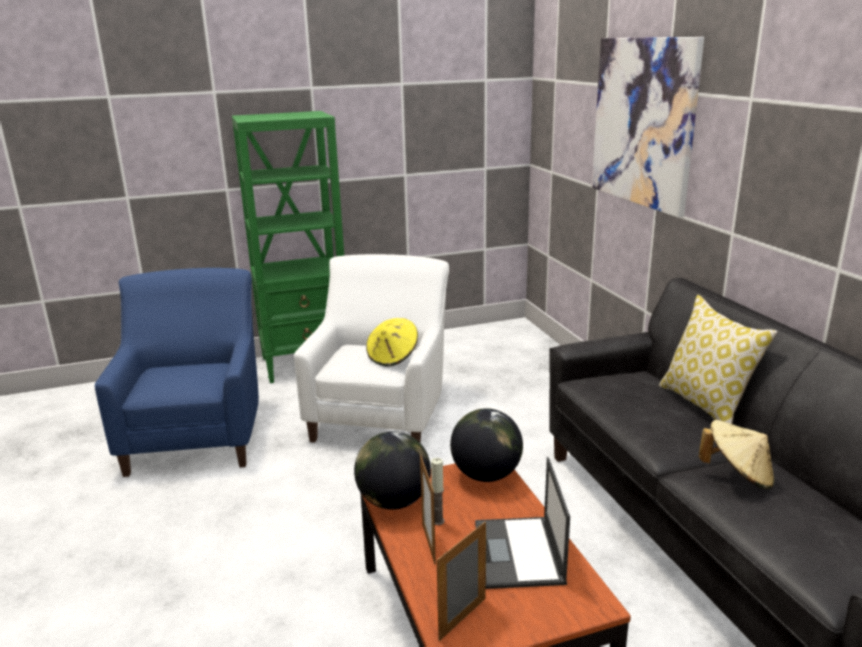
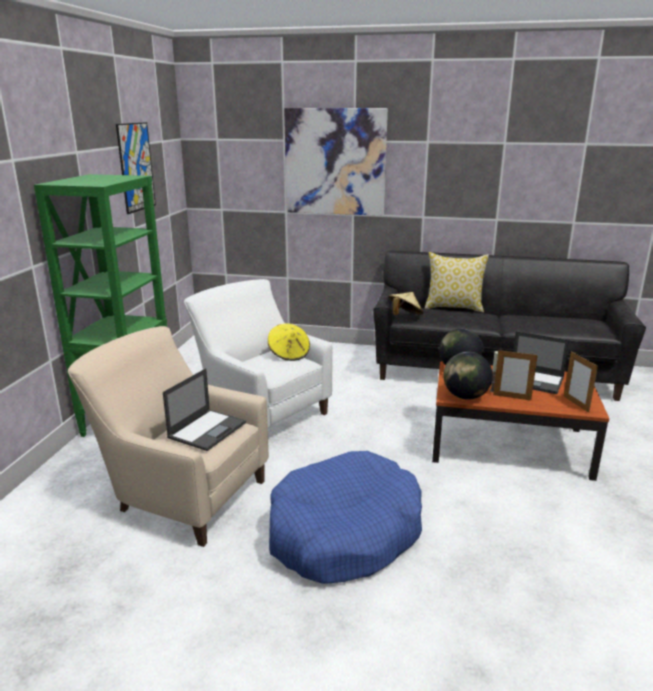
camera: 60 degrees left, 0 degrees up
blue armchair [95,268,259,477] -> beige armchair [68,326,269,547]
beige hat [699,420,774,489] -> beige hat moved to [389,292,424,315]
none -> picture [116,122,156,214]
none -> laptop [163,368,246,451]
none -> blue dog bed [269,451,422,584]

